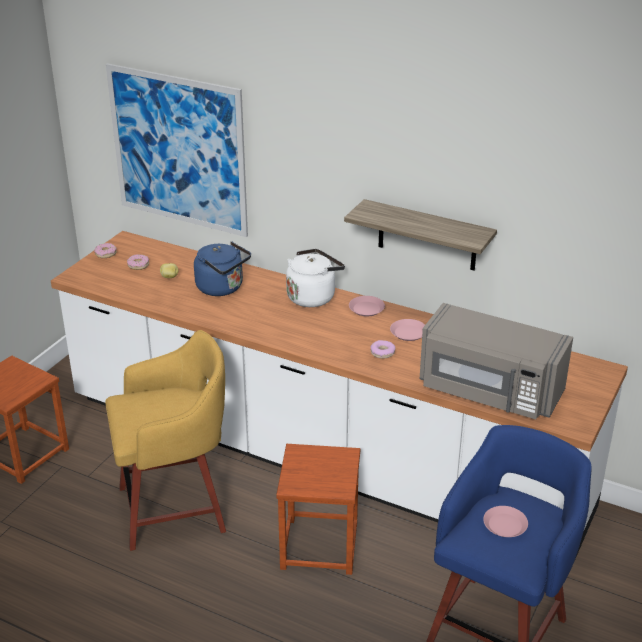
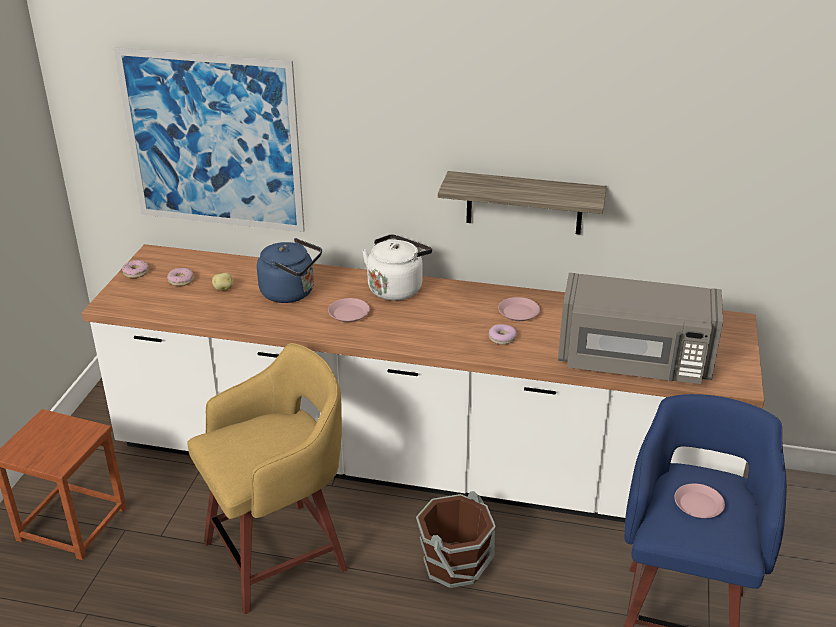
camera: 15 degrees left, 0 degrees up
brown stool [276,444,360,575] -> brown bucket [416,491,496,588]
pink plate [349,296,385,317] -> pink plate moved to [328,298,370,322]

